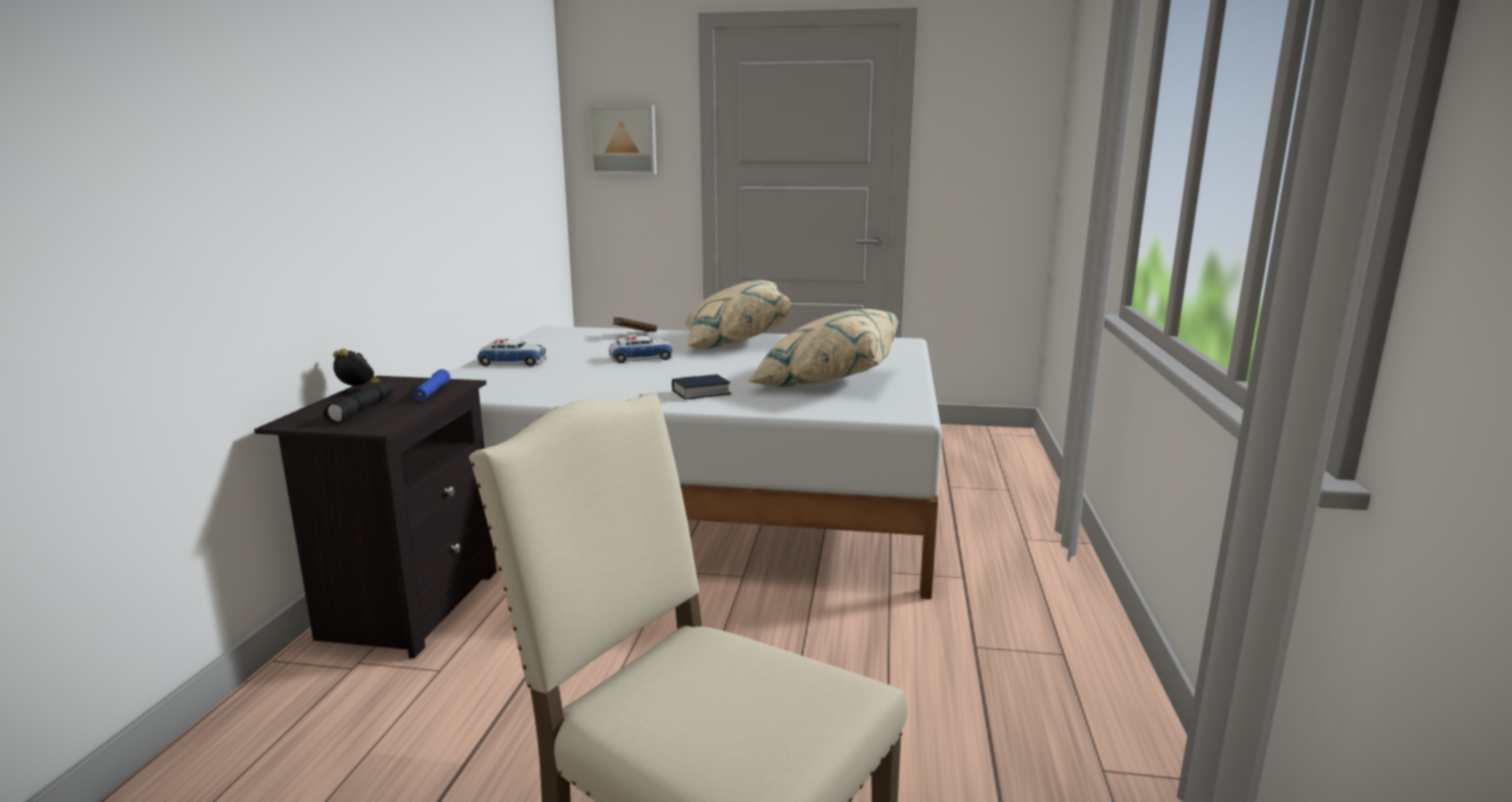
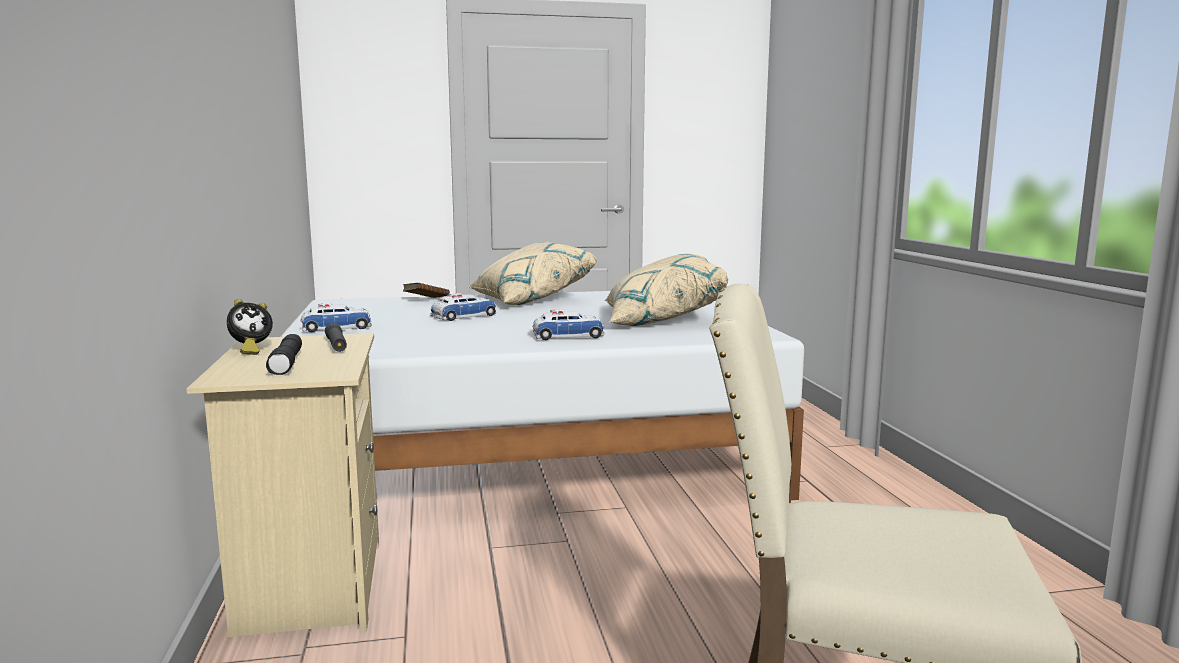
camera: 20 degrees left, 5 degrees down
black nightstand [254,376,497,659] -> beige nightstand [187,333,379,638]
alarm clock [333,349,381,386] -> alarm clock turned 120 degrees clockwise [227,299,273,355]
blue flashlight [413,369,450,401] -> black flashlight [325,323,347,352]
picture [588,105,657,174] -> none
book [672,374,731,399] -> toy car [532,309,604,340]

